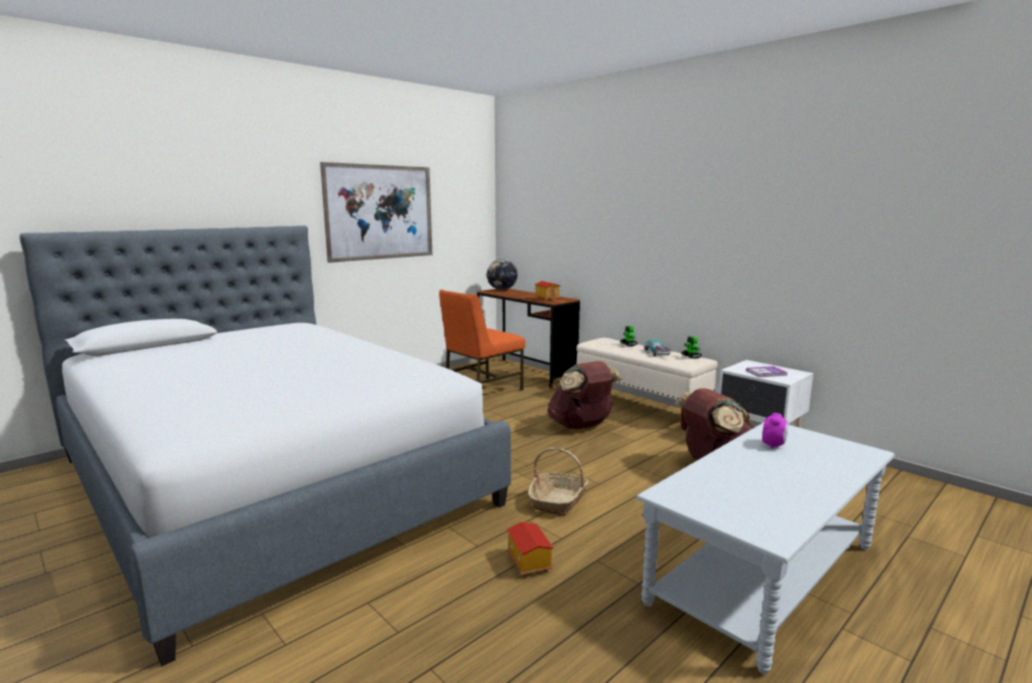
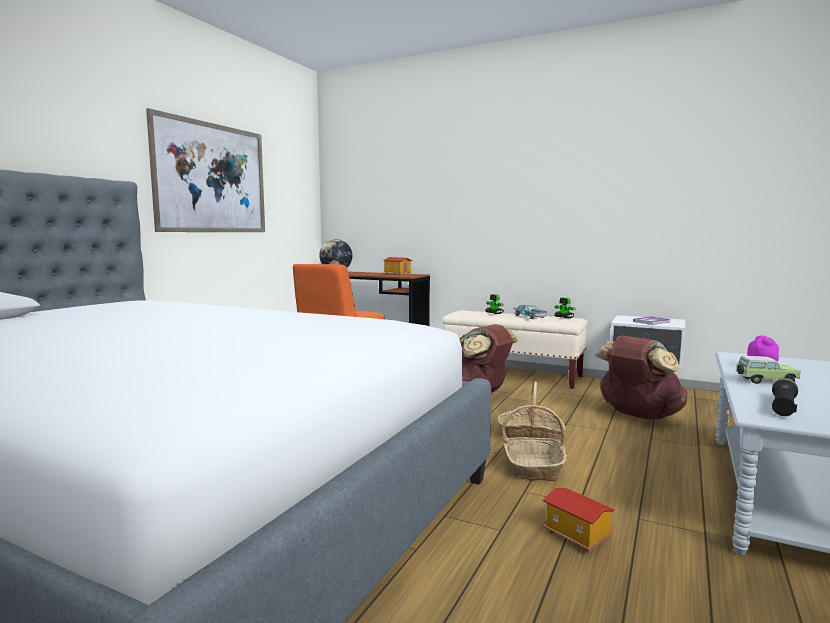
camera: 20 degrees left, 5 degrees down
none -> basket [498,382,565,440]
none -> toy car [736,356,801,384]
none -> black flashlight [772,378,798,416]

